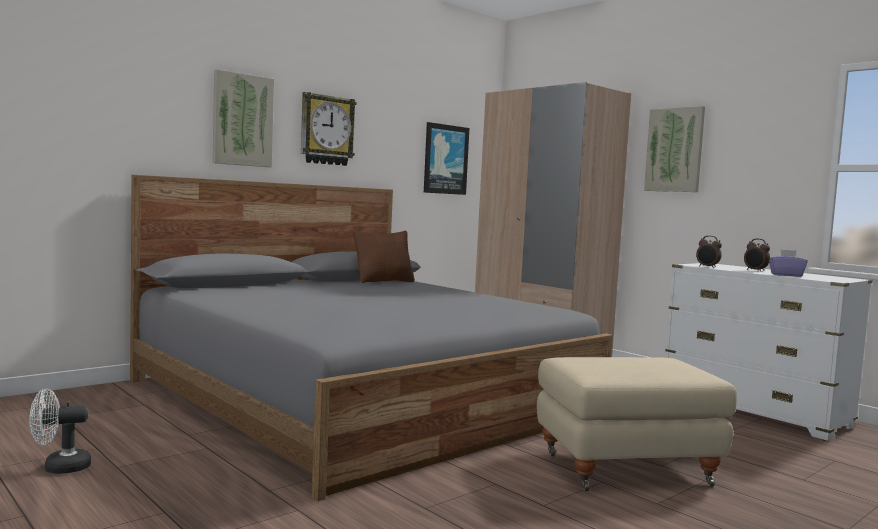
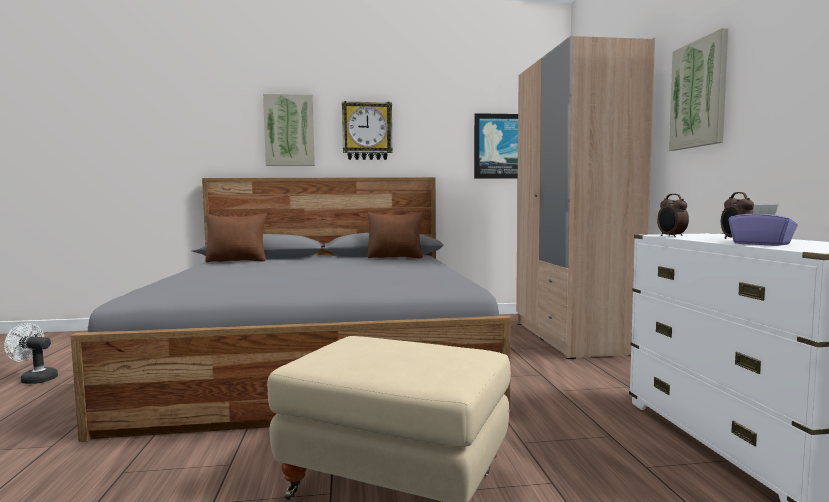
camera: 35 degrees right, 0 degrees up
none -> brown pillow [205,213,267,262]

